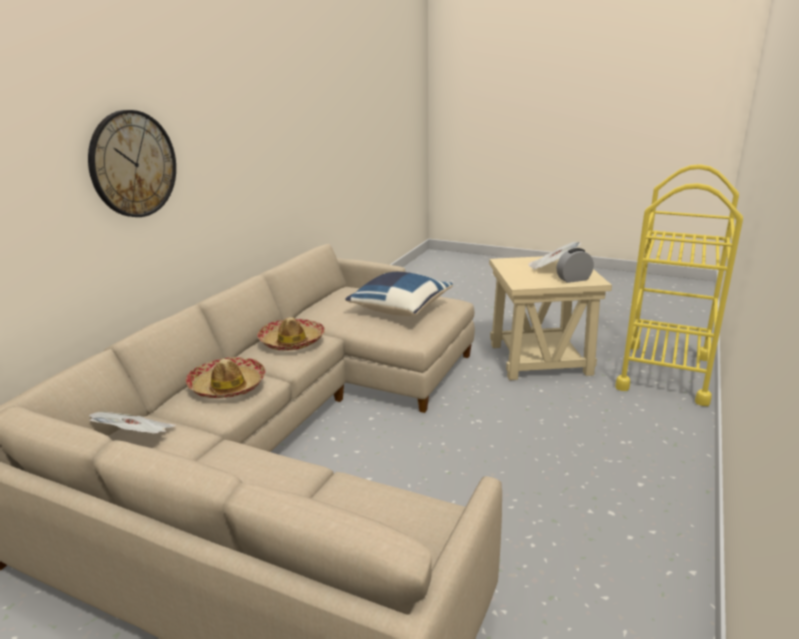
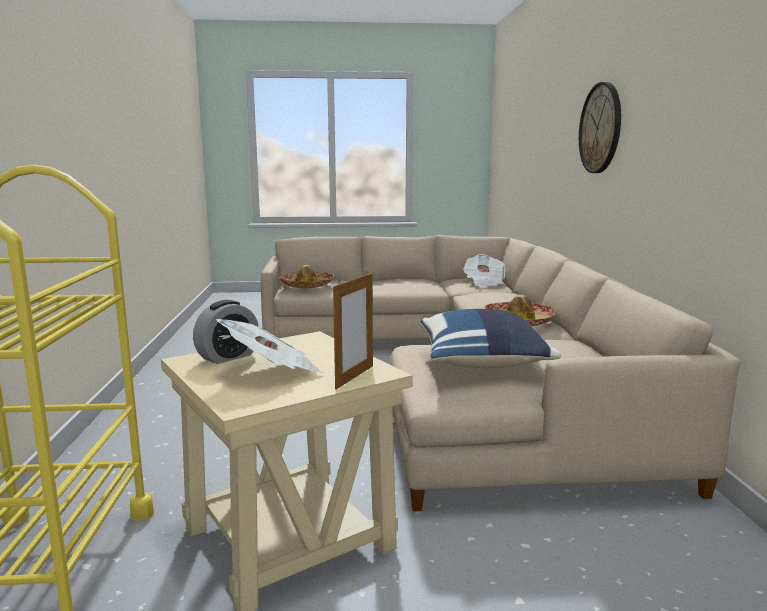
camera: 150 degrees right, 10 degrees down
hat [185,357,266,398] -> hat moved to [279,265,334,288]
none -> picture frame [333,271,373,389]

